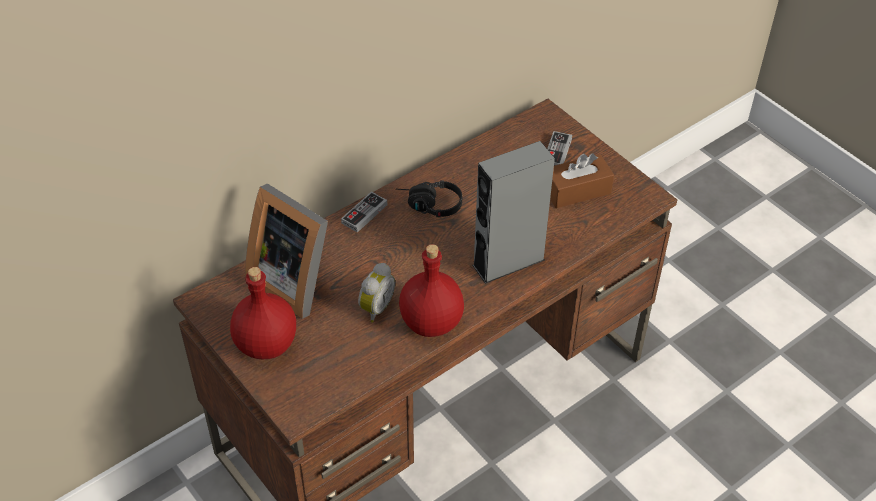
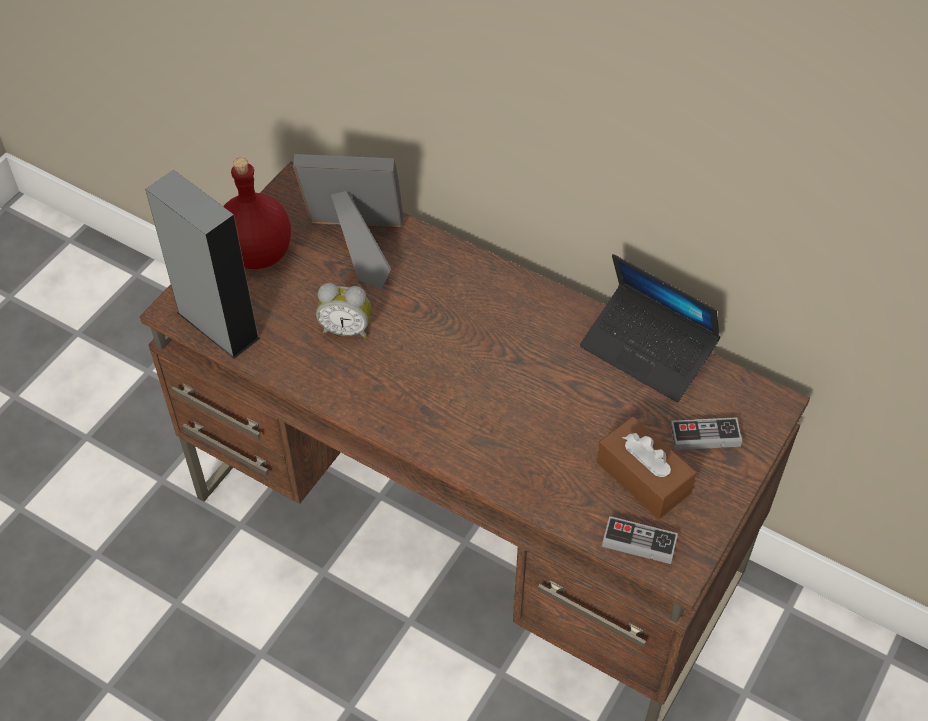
camera: 70 degrees right, 5 degrees up
picture frame [245,184,328,319] -> picture frame turned 75 degrees clockwise [293,154,403,290]
game controller [341,191,387,233] -> game controller moved to [602,516,678,564]
black headphones [396,180,462,217] -> none
red bottle [399,244,464,337] -> none
grey speaker [472,141,555,284] -> grey speaker moved to [145,170,260,359]
none -> laptop [580,254,721,402]

